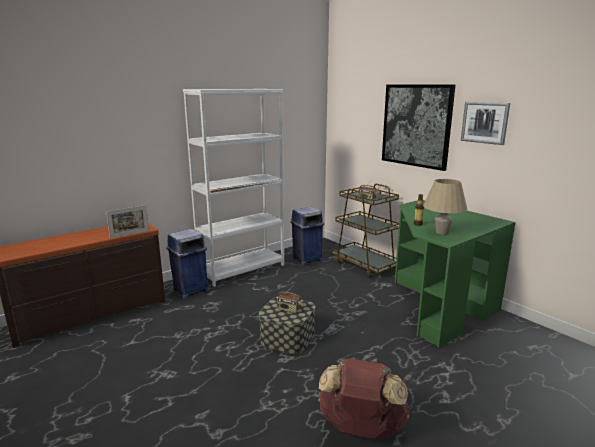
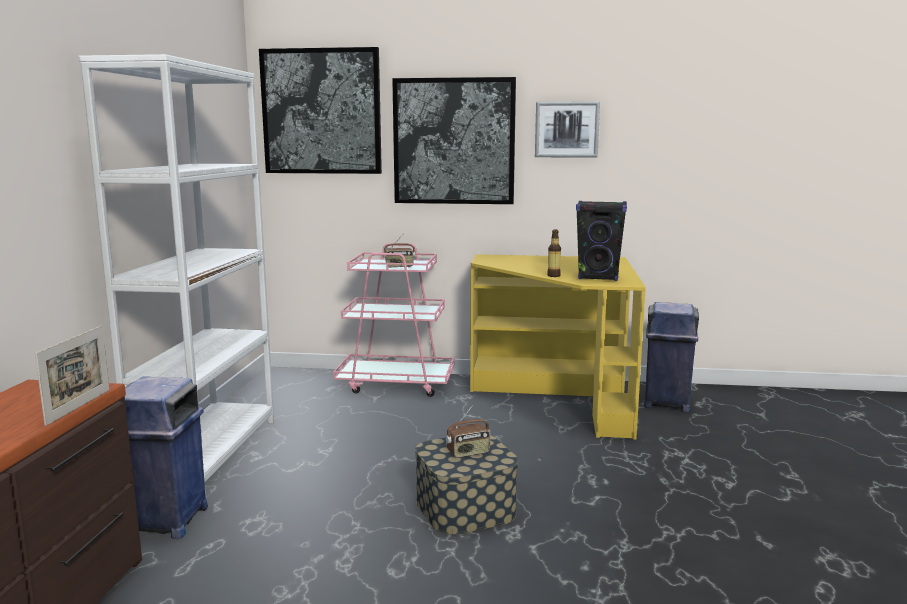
camera: 45 degrees left, 5 degrees down
blue trash can [290,207,324,265] -> blue trash can moved to [644,302,699,412]
brown backpack [318,358,410,440] -> none
brown cart [331,184,399,278] -> pink cart [333,243,454,397]
green desk [395,200,515,348] -> yellow desk [470,254,646,440]
beige table lamp [423,179,467,235] -> black speaker [576,201,627,281]
none -> picture [259,47,382,174]

